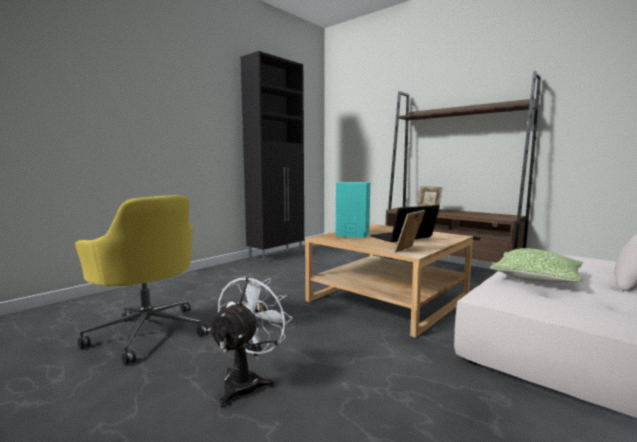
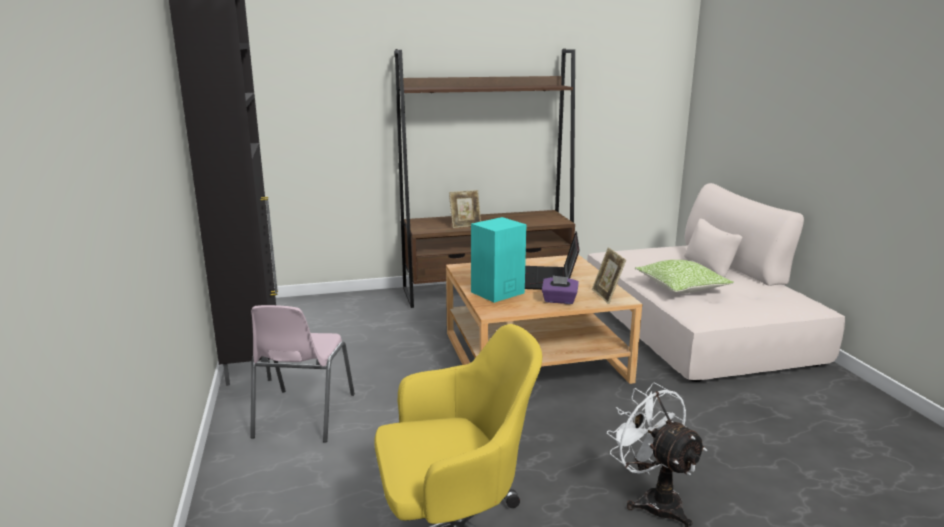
camera: 55 degrees left, 10 degrees up
none -> pink chair [250,305,355,443]
none -> purple tissue box [542,276,579,304]

